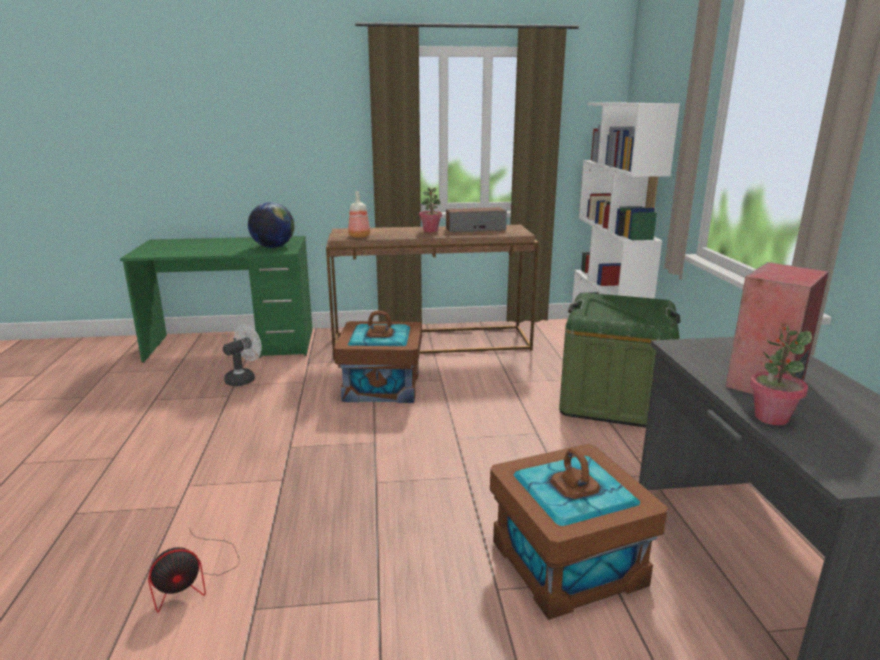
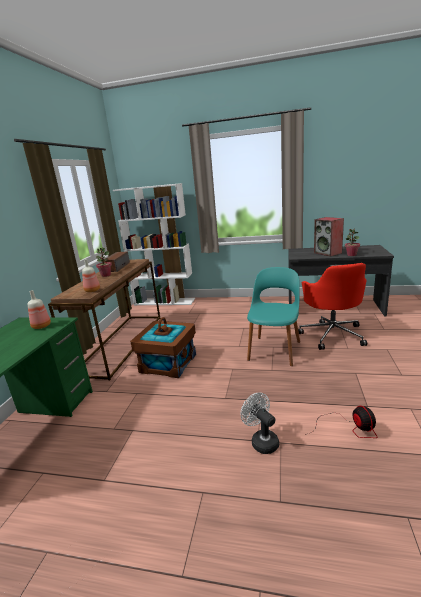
camera: 70 degrees left, 0 degrees up
white fan [223,325,262,386] -> white fan moved to [240,393,279,454]
globe [248,202,295,248] -> bottle [28,290,51,329]
brown storage box [490,444,667,620] -> red office chair [298,263,367,350]
green storage box [559,293,681,428] -> none
none -> turquoise chair [247,267,300,366]

